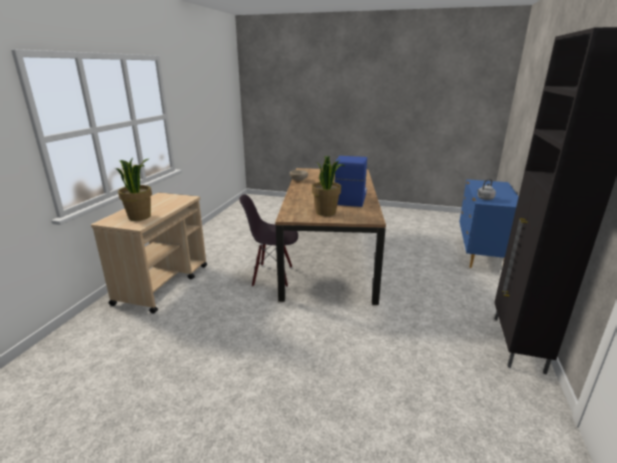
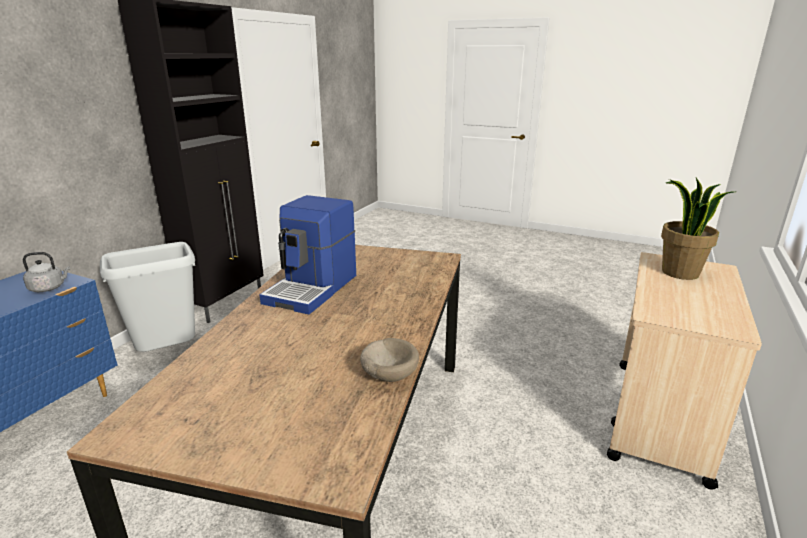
camera: 170 degrees left, 0 degrees up
black chair [239,194,298,287] -> none
potted plant [312,156,344,216] -> none
none -> grey trash can [100,242,195,352]

